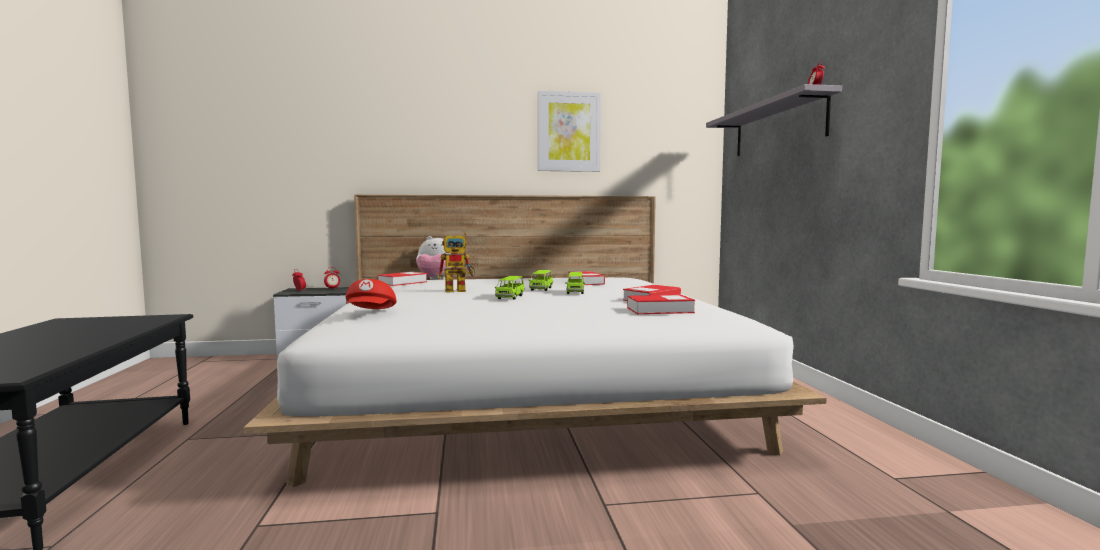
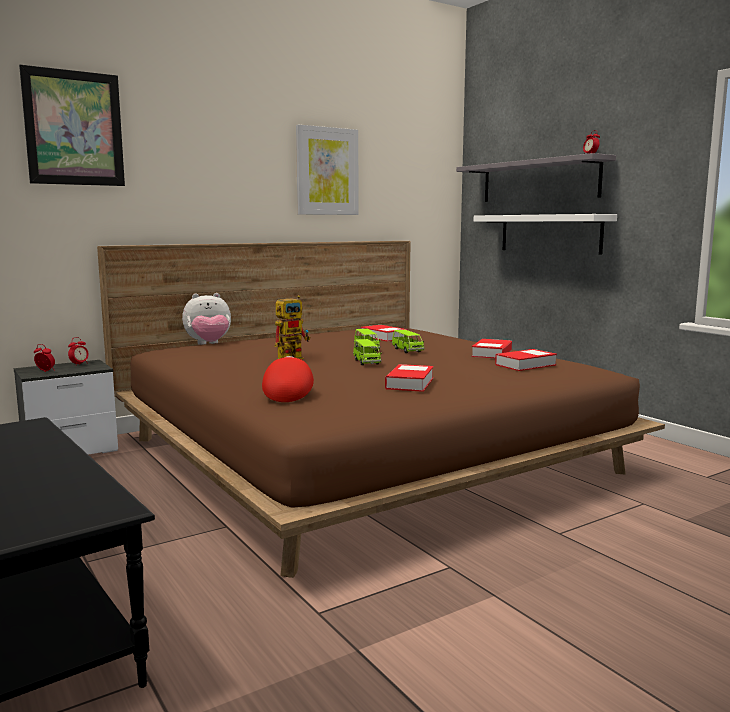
camera: 25 degrees left, 5 degrees up
white bed [244,195,827,487] -> brown bed [97,241,665,578]
red cap [346,279,397,309] -> red cap turned 150 degrees counterclockwise [262,356,314,402]
book [377,272,427,286] -> book moved to [385,364,434,392]
none -> picture [19,65,125,186]
none -> white shelf [474,214,617,255]

